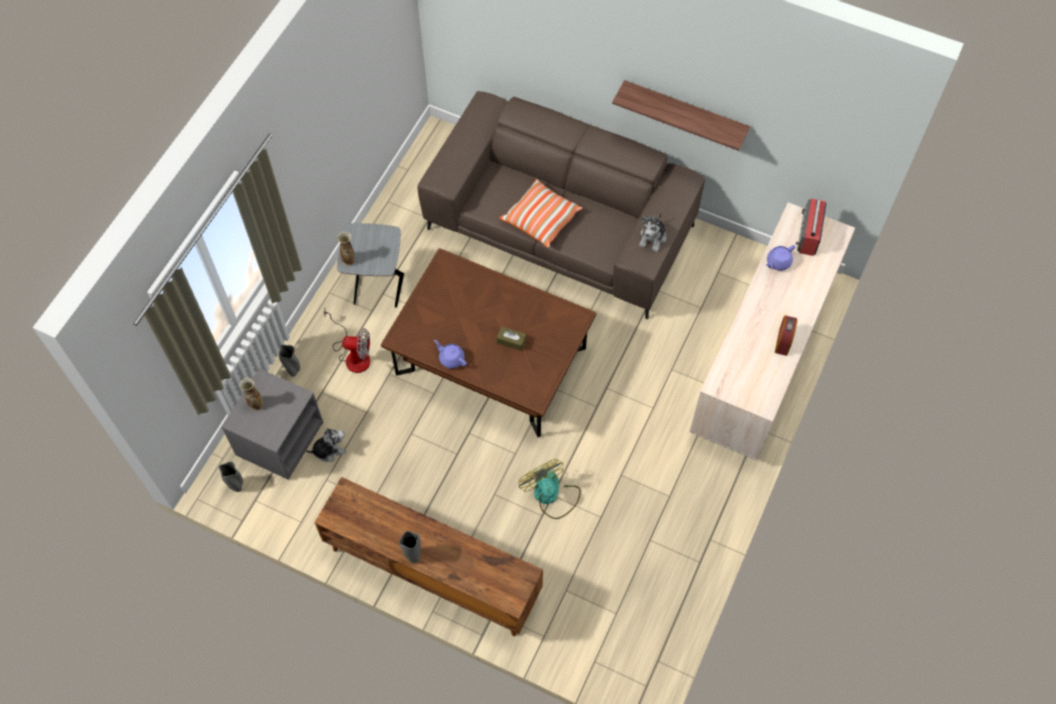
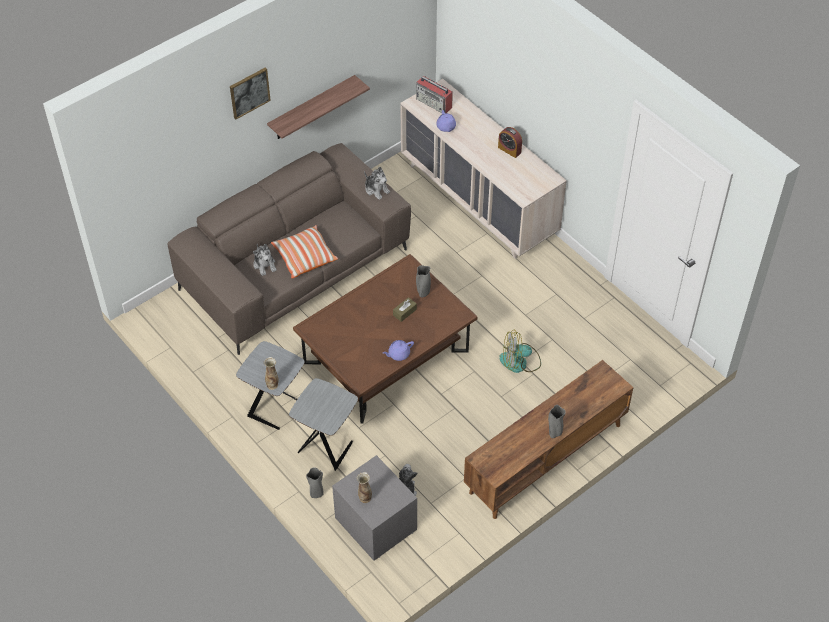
camera: 65 degrees left, 10 degrees down
grey vase [219,462,243,492] -> grey vase moved to [416,265,431,297]
fan [324,307,370,373] -> grey side table [289,378,358,471]
none -> picture [230,68,271,119]
none -> plush toy [253,244,277,276]

